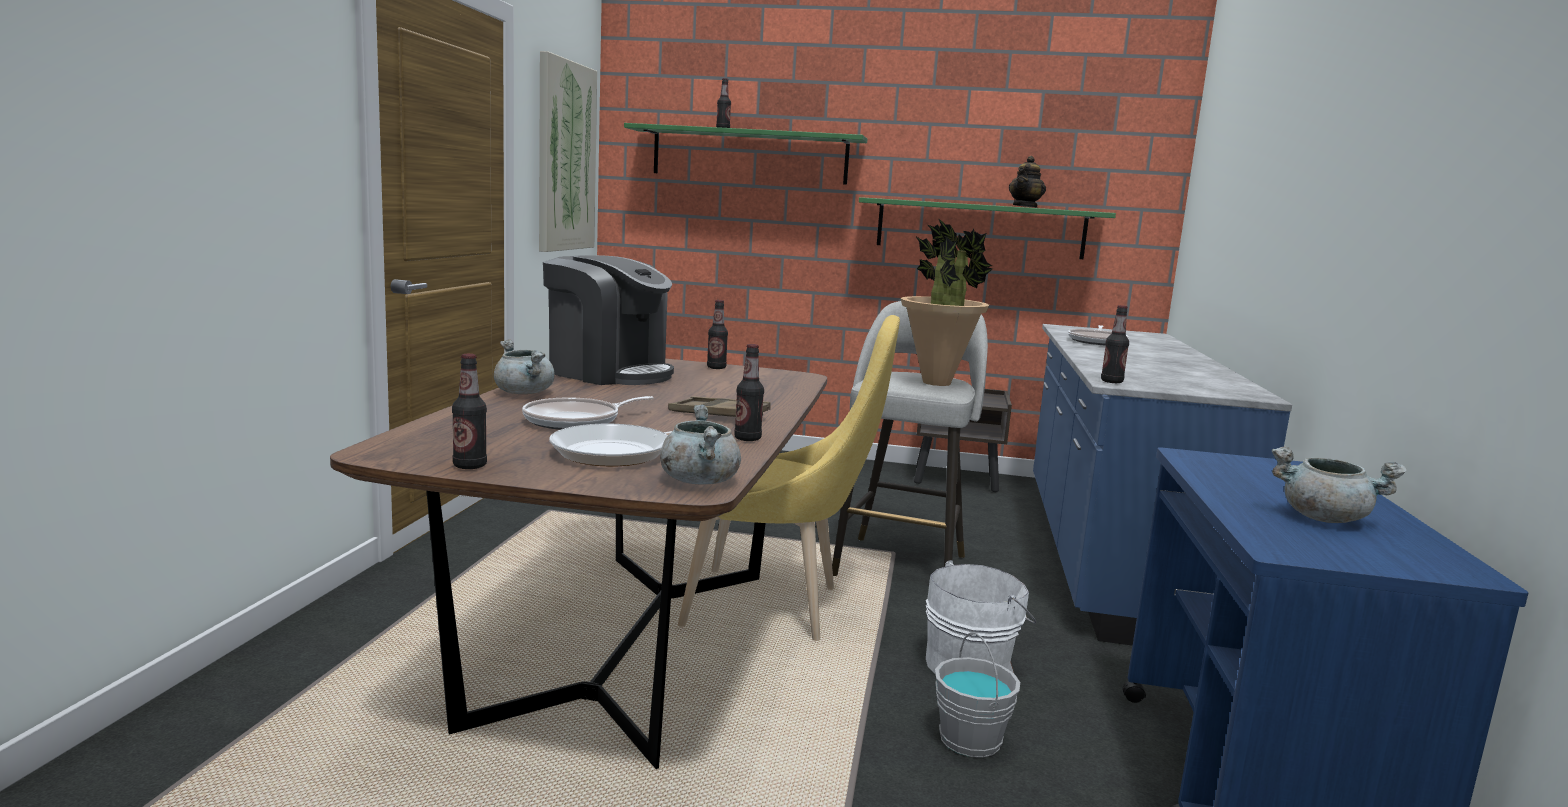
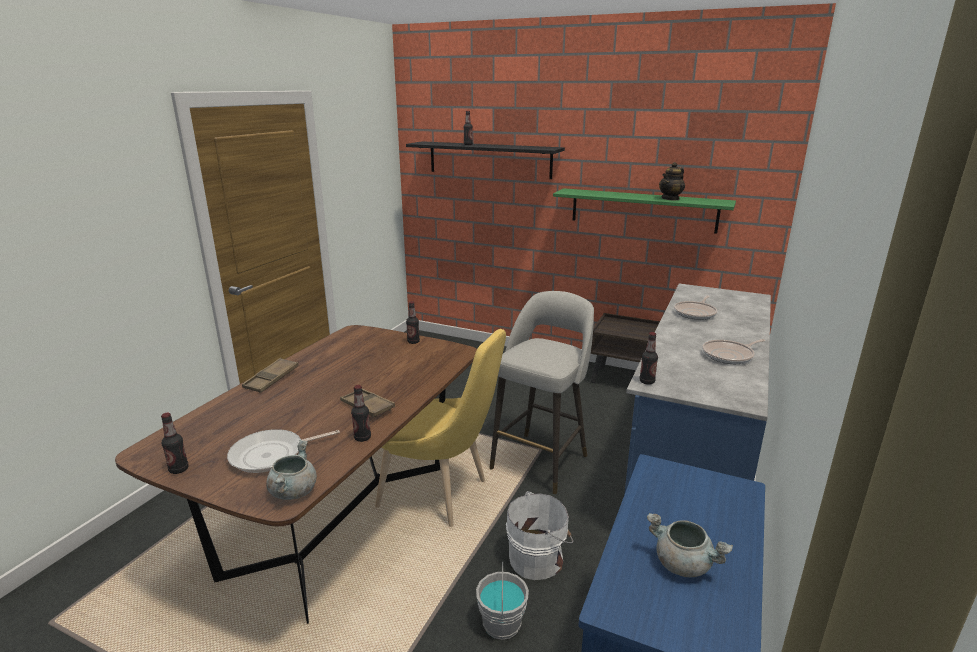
camera: 15 degrees right, 10 degrees up
grey cooking pot [494,339,554,394] -> brown tray [242,358,299,393]
frying pan [522,396,654,430] -> frying pan moved to [702,339,766,364]
picture [539,51,597,252] -> none
coffee machine [543,255,674,385] -> none
green shelf [624,123,867,185] -> black shelf [406,141,565,179]
potted plant [901,218,993,386] -> none

